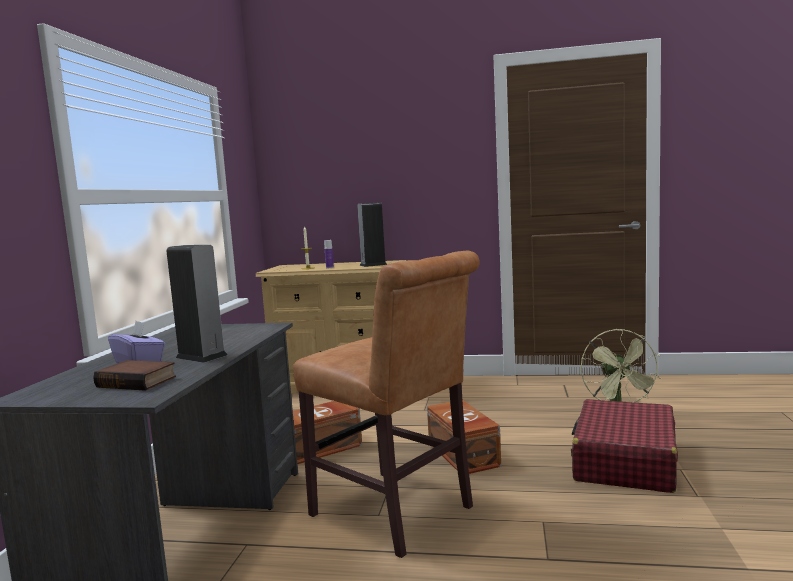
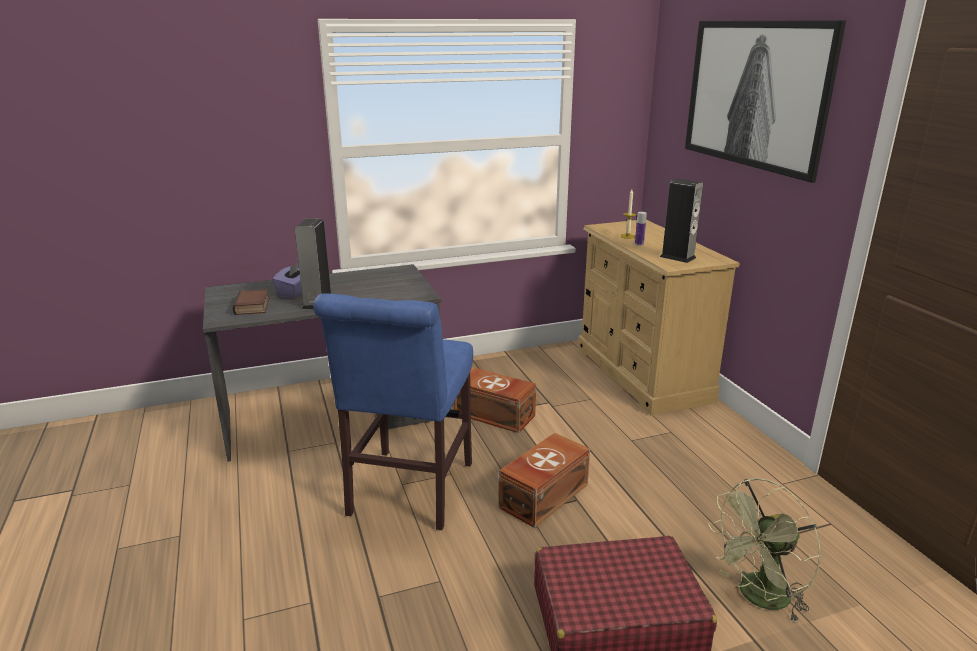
camera: 60 degrees right, 15 degrees up
brown chair [293,251,480,558] -> blue chair [313,294,473,530]
none -> picture [685,20,846,183]

